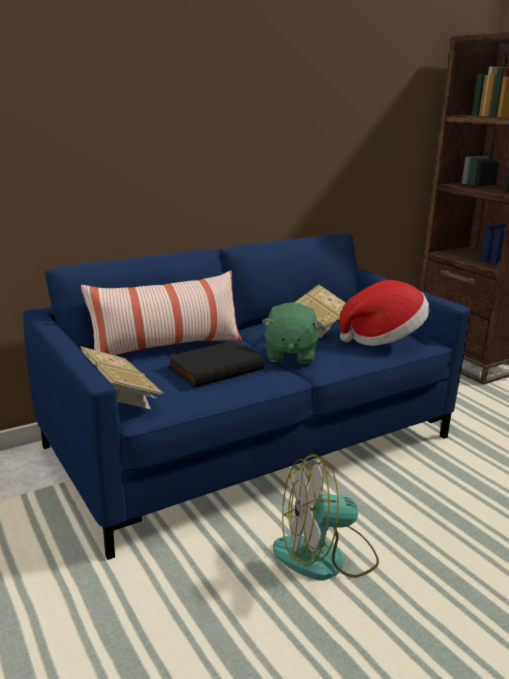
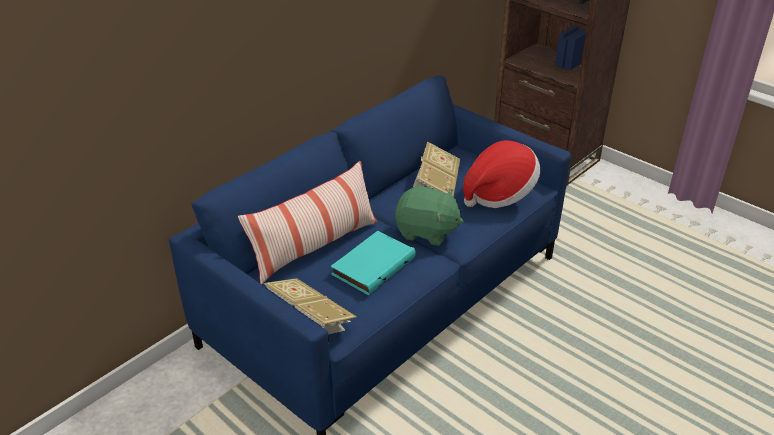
camera: 15 degrees left, 15 degrees up
black book [167,341,265,388] -> turquoise book [331,231,416,295]
green plush toy [262,302,323,364] -> green plush toy turned 60 degrees counterclockwise [395,186,464,246]
fan [273,454,379,581] -> none

